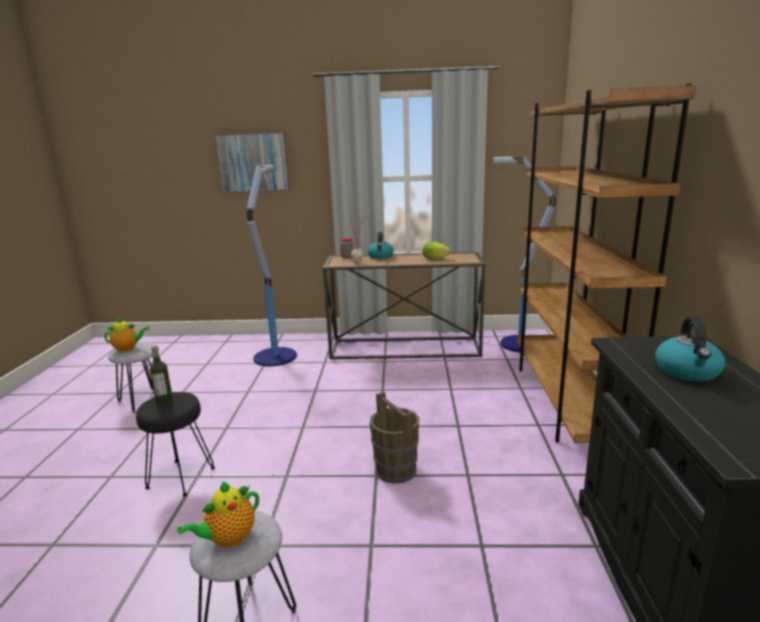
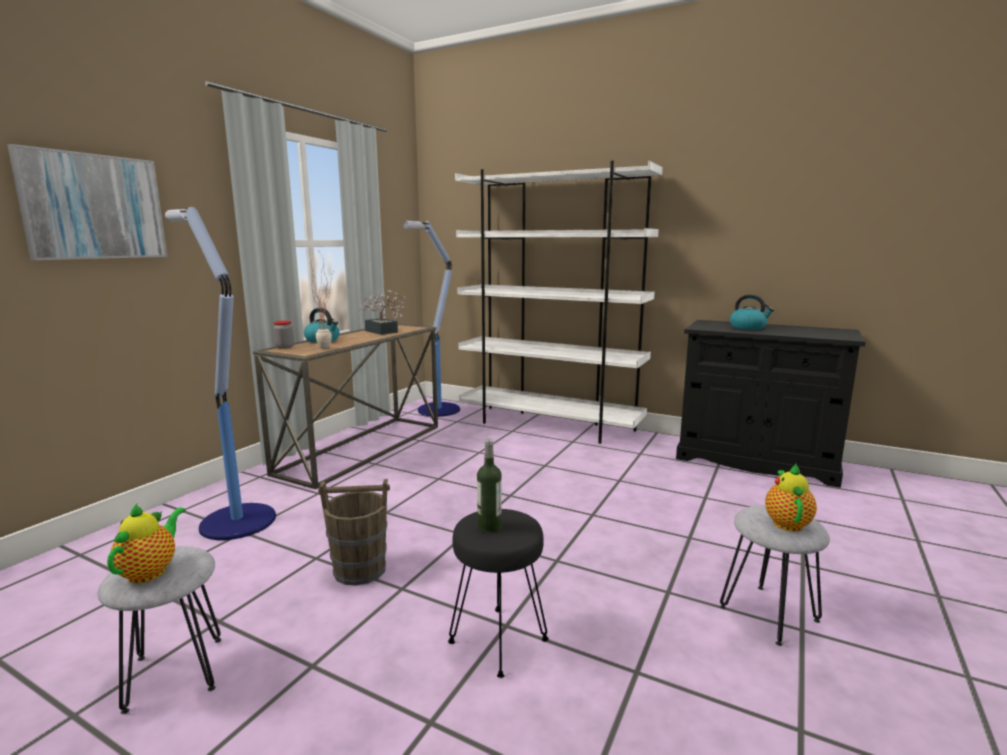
camera: 65 degrees left, 5 degrees down
teapot [177,481,259,548] -> teapot turned 150 degrees counterclockwise [765,464,817,532]
brown bucket [370,392,419,484] -> brown bucket moved to [318,479,390,586]
lettuce [423,242,451,259] -> potted plant [358,290,406,335]
brown bookcase [517,83,696,443] -> white bookcase [455,161,663,444]

